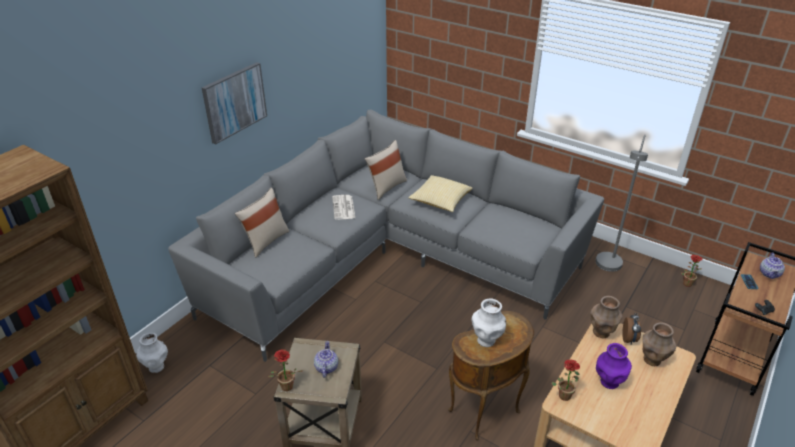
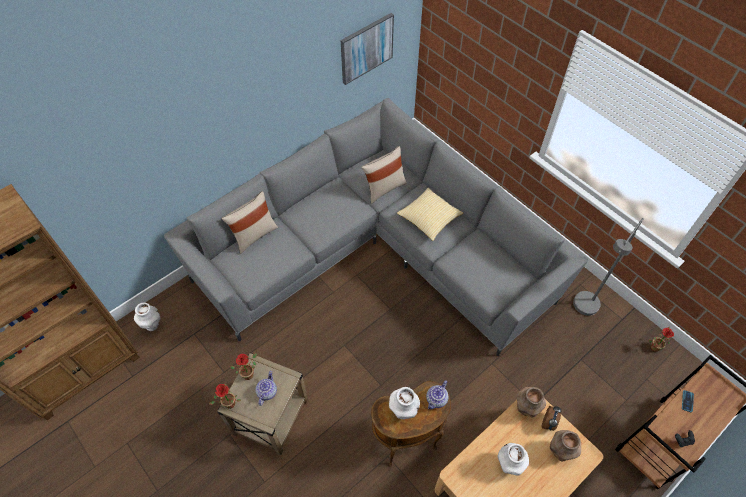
camera: 15 degrees right, 20 degrees up
picture [202,62,267,144] -> picture moved to [341,13,394,85]
newspaper [332,195,355,220] -> none
potted plant [551,359,580,401] -> potted plant moved to [230,353,257,380]
purple vase [596,343,632,389] -> white vase [498,443,529,476]
teapot [760,253,785,279] -> teapot moved to [426,381,449,409]

